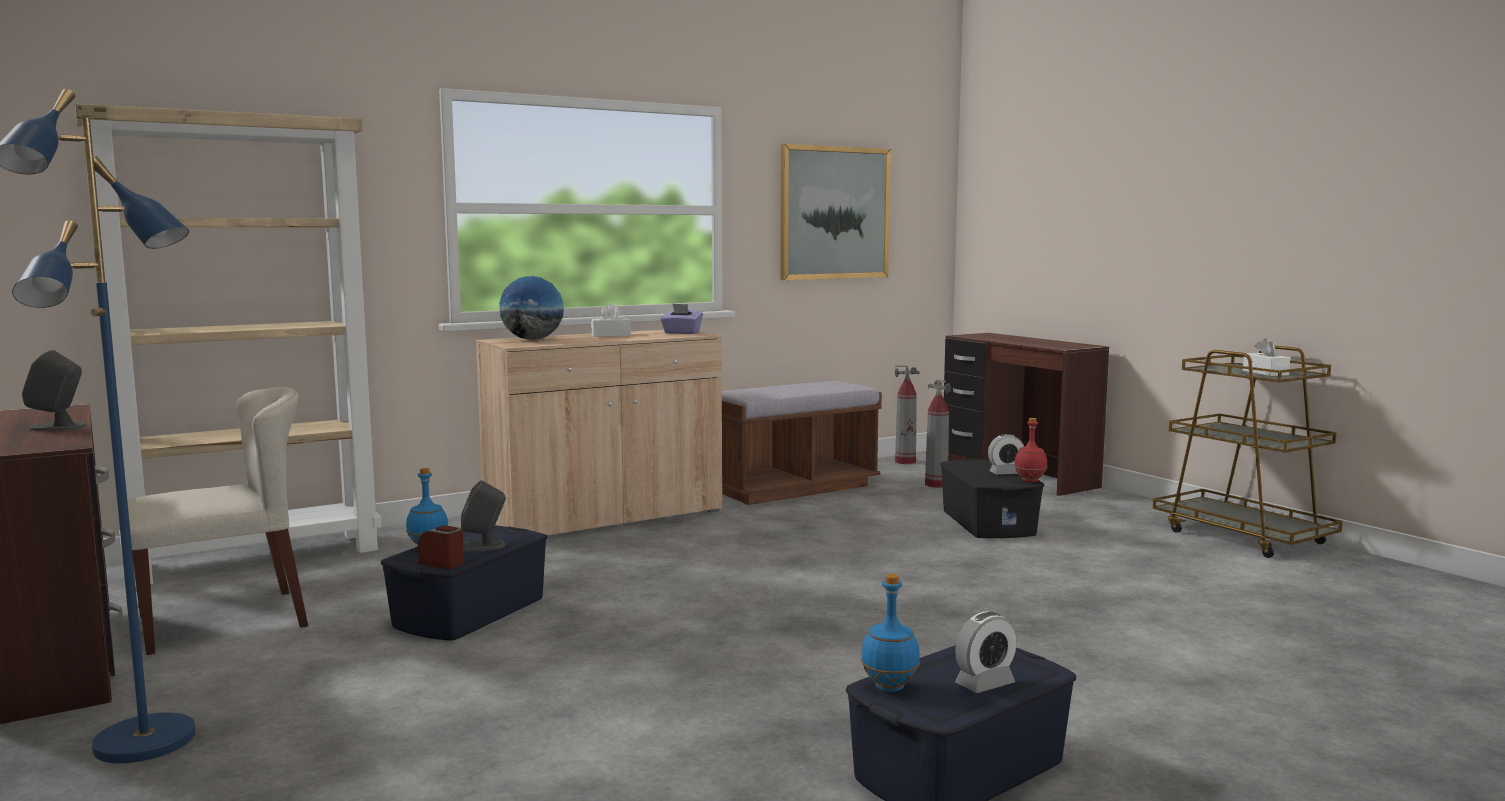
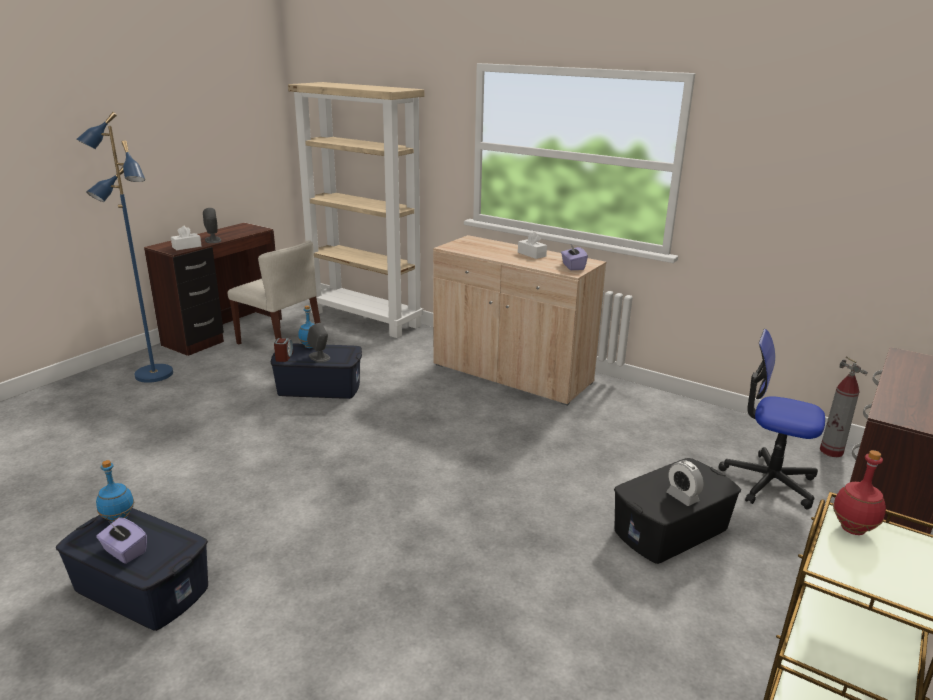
camera: 65 degrees right, 15 degrees up
globe [499,276,564,340] -> none
brown bench [722,381,882,505] -> none
picture [780,144,891,280] -> none
fire extinguisher [925,379,952,488] -> office chair [718,329,825,509]
alarm clock [955,611,1017,693] -> purple tissue box [96,518,147,564]
red bottle [1014,418,1048,482] -> red bottle moved to [833,450,886,535]
white tissue box [1243,338,1290,376] -> white tissue box moved to [171,226,202,250]

